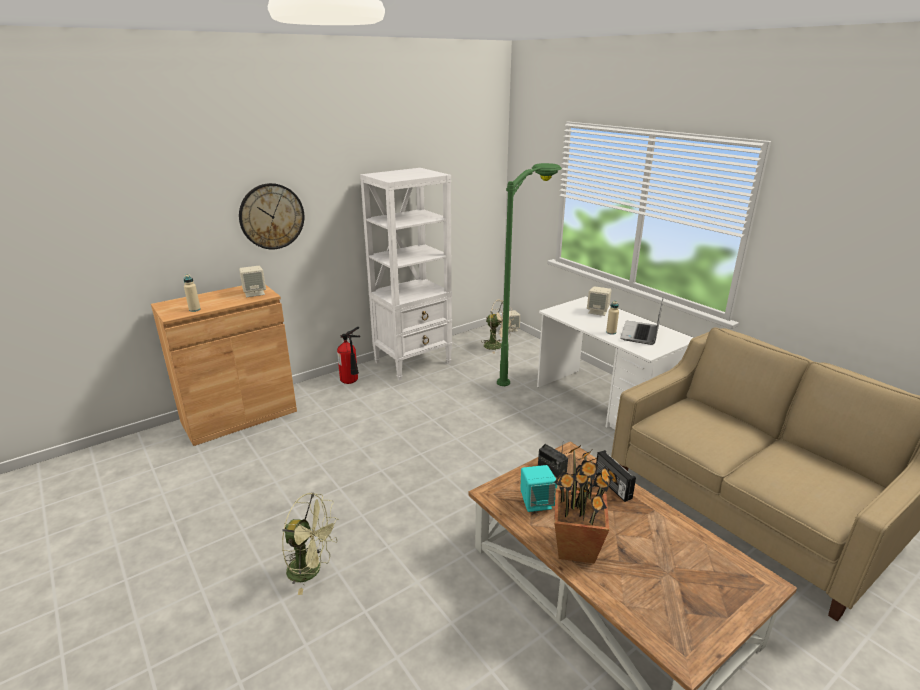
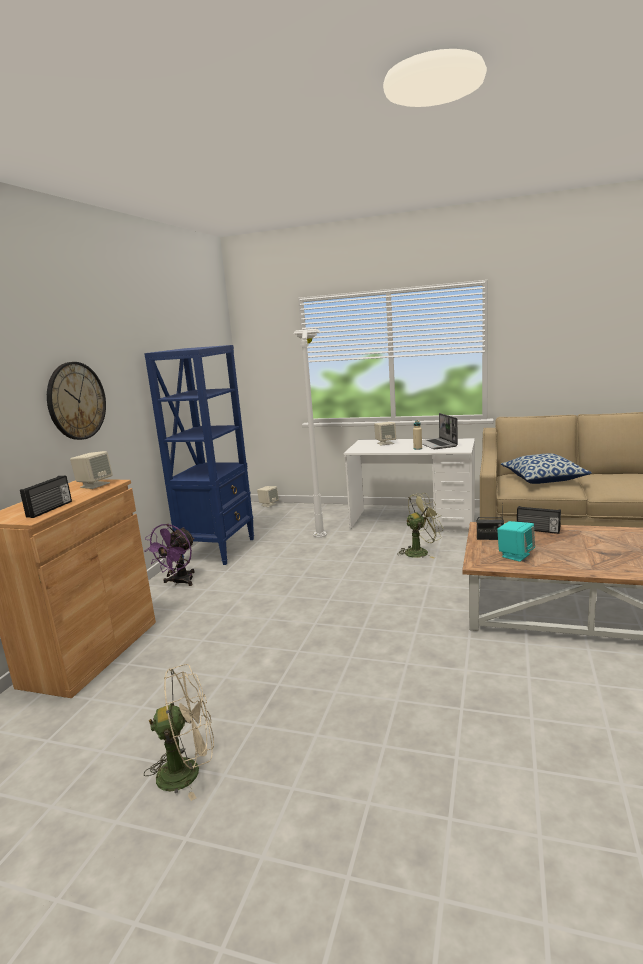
camera: 35 degrees left, 10 degrees down
beige bottle [184,274,201,312] -> radio [20,476,72,518]
green fan [282,493,339,595] -> green fan moved to [397,493,444,559]
fire extinguisher [337,327,360,384] -> purple fan [144,524,195,586]
white bookcase [360,168,452,381] -> blue bookcase [144,345,254,565]
beige fan [482,300,514,354] -> beige fan moved to [144,664,214,801]
green floor lamp [497,163,562,386] -> white floor lamp [293,329,327,538]
potted plant [554,444,618,563] -> none
none -> pillow [501,453,592,484]

